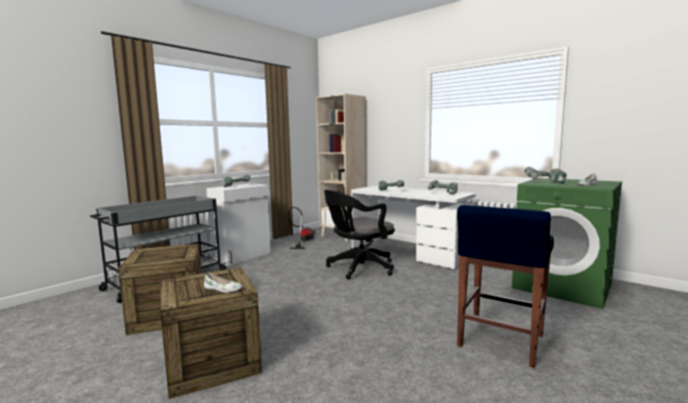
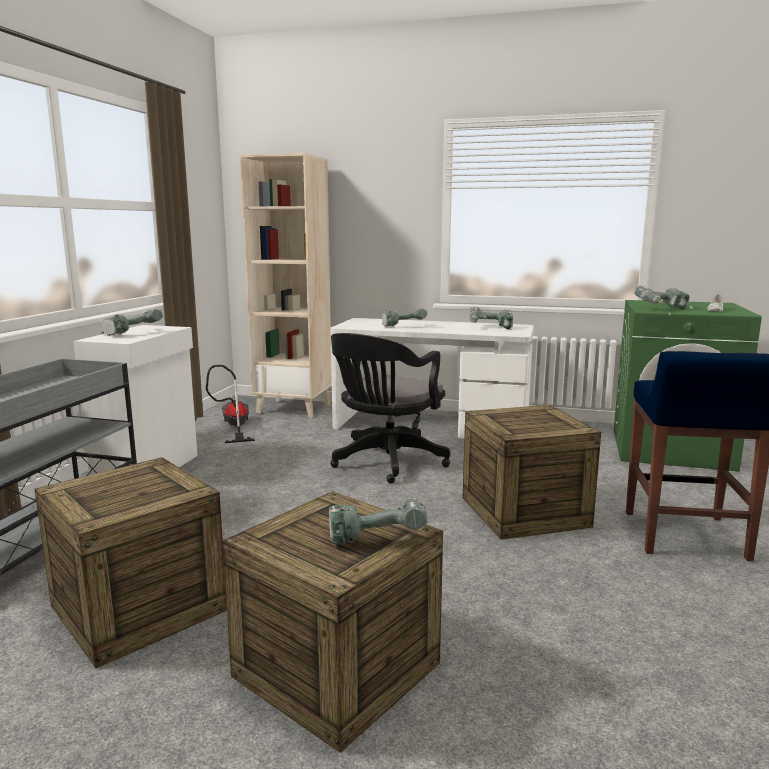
camera: 25 degrees left, 5 degrees up
white shoe [204,272,243,293] -> power drill [329,498,428,545]
none -> crate [463,405,601,540]

